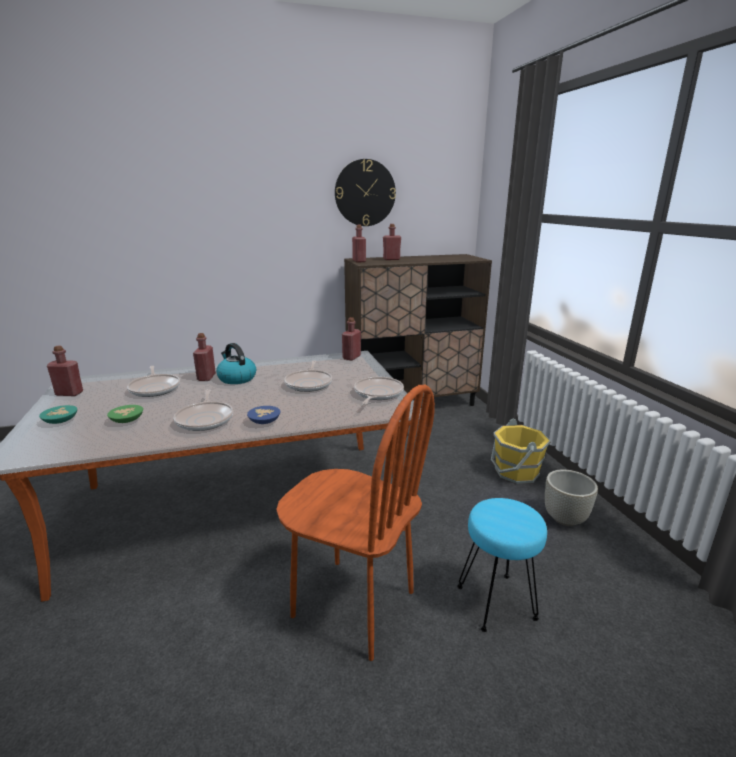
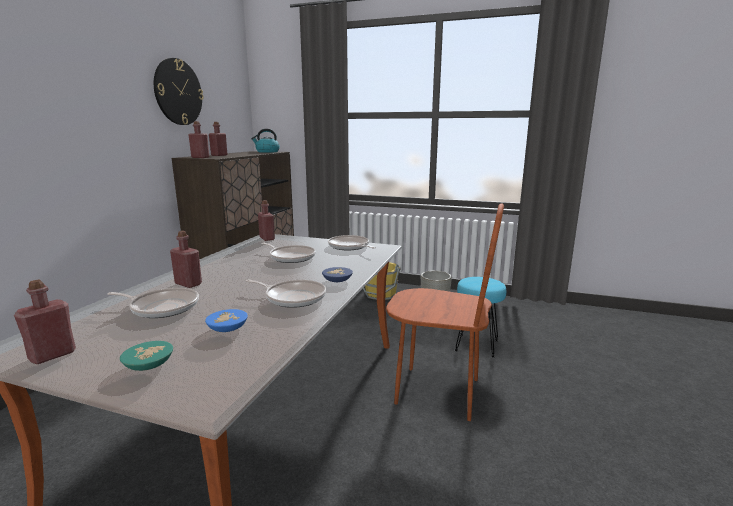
camera: 55 degrees left, 5 degrees down
green bowl [107,405,143,423] -> blue bowl [205,309,248,332]
kettle [216,343,256,384] -> kettle moved to [251,129,280,153]
brown chair [276,385,435,661] -> brown chair turned 45 degrees clockwise [386,203,504,421]

